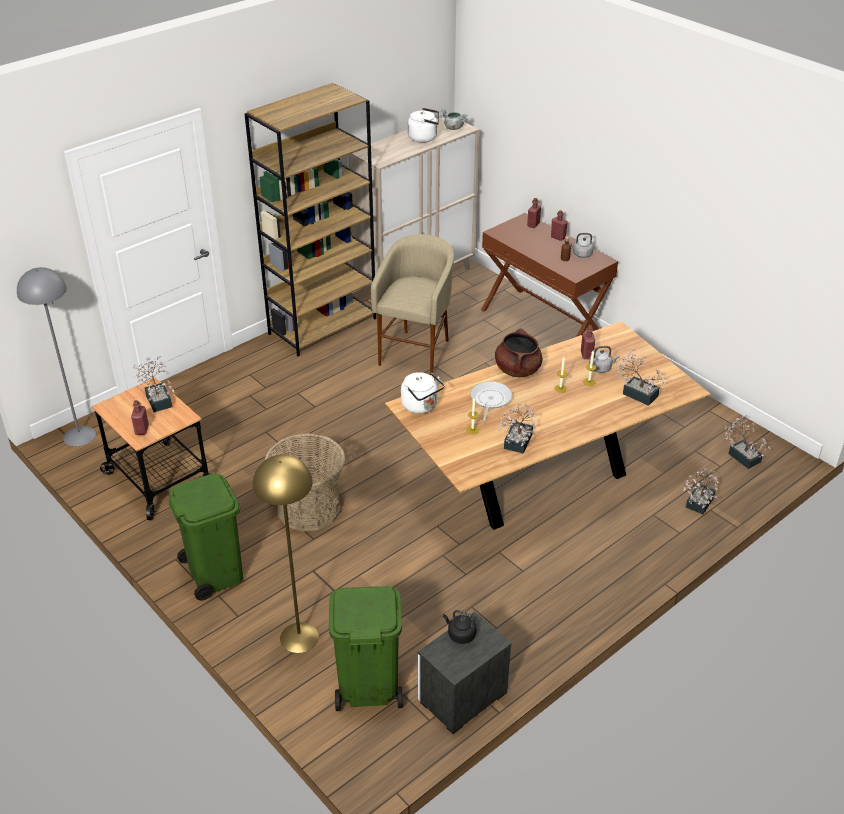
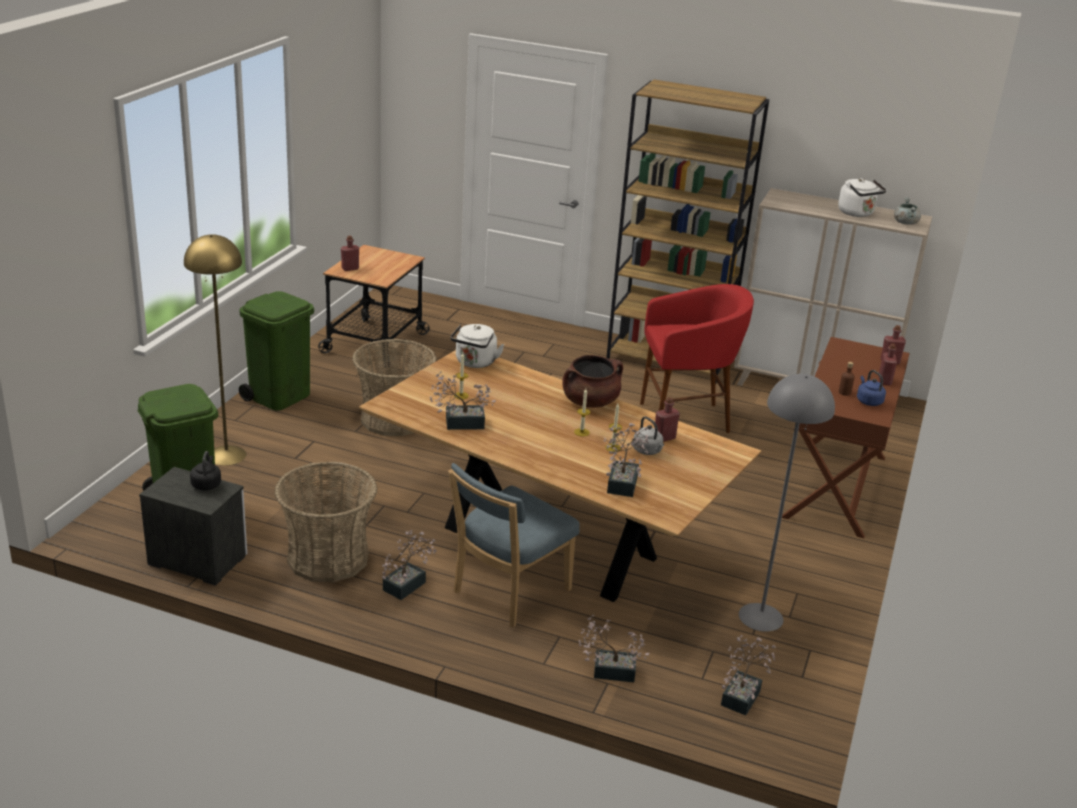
camera: 60 degrees right, 10 degrees down
grey floor lamp [17,267,96,446] -> grey floor lamp moved to [739,374,835,632]
potted plant [133,356,175,412] -> potted plant moved to [382,530,437,600]
beige stool [371,234,454,376] -> red stool [640,284,754,433]
frying pan [470,381,512,424] -> none
grey kettle [568,233,594,258] -> blue kettle [857,370,886,406]
none -> basket [274,461,378,582]
none -> blue chair [448,463,580,627]

